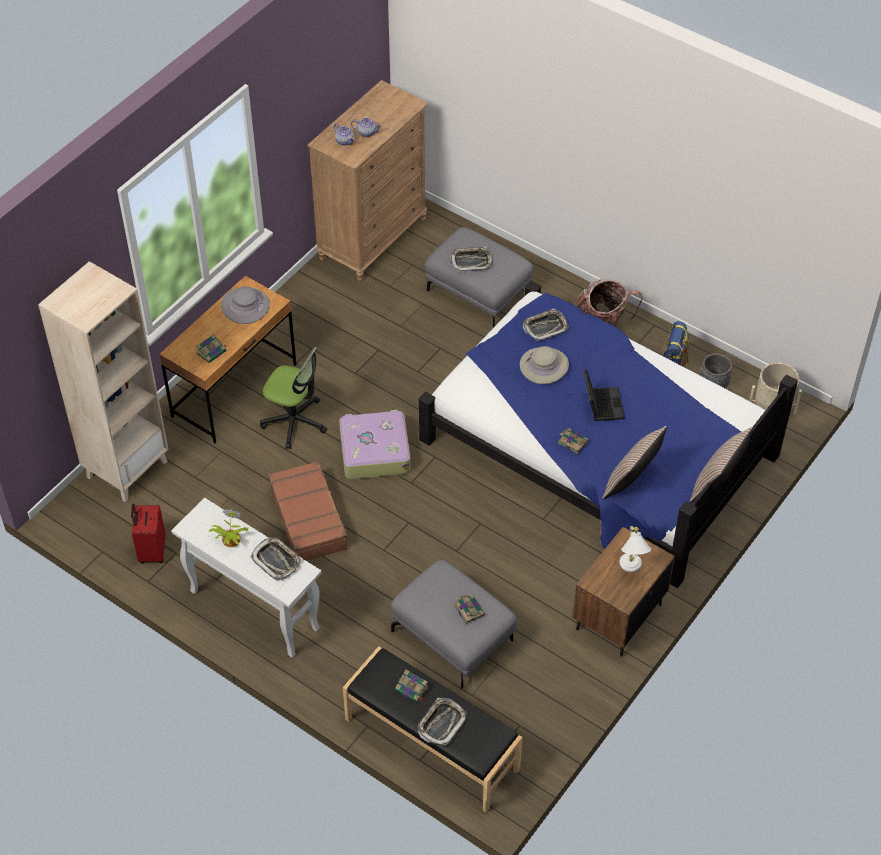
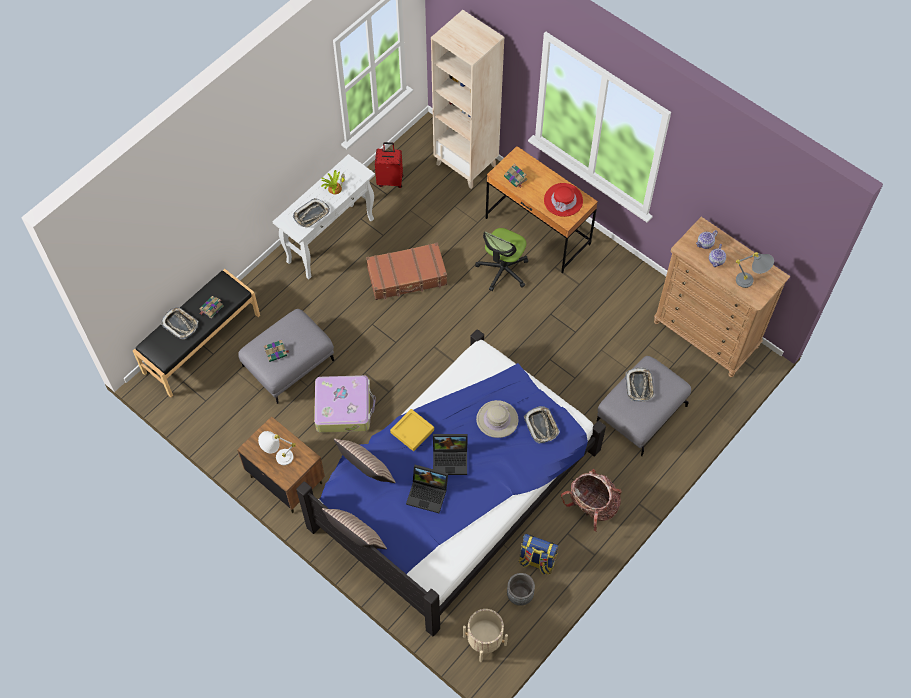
camera: 95 degrees right, 10 degrees up
grey hat [221,286,270,324] -> red hat [544,183,583,217]
suitcase [339,410,411,479] -> suitcase moved to [314,375,376,433]
book [558,428,589,454] -> yellow tray [390,409,434,451]
none -> laptop [406,465,448,513]
none -> grey table lamp [736,252,774,288]

